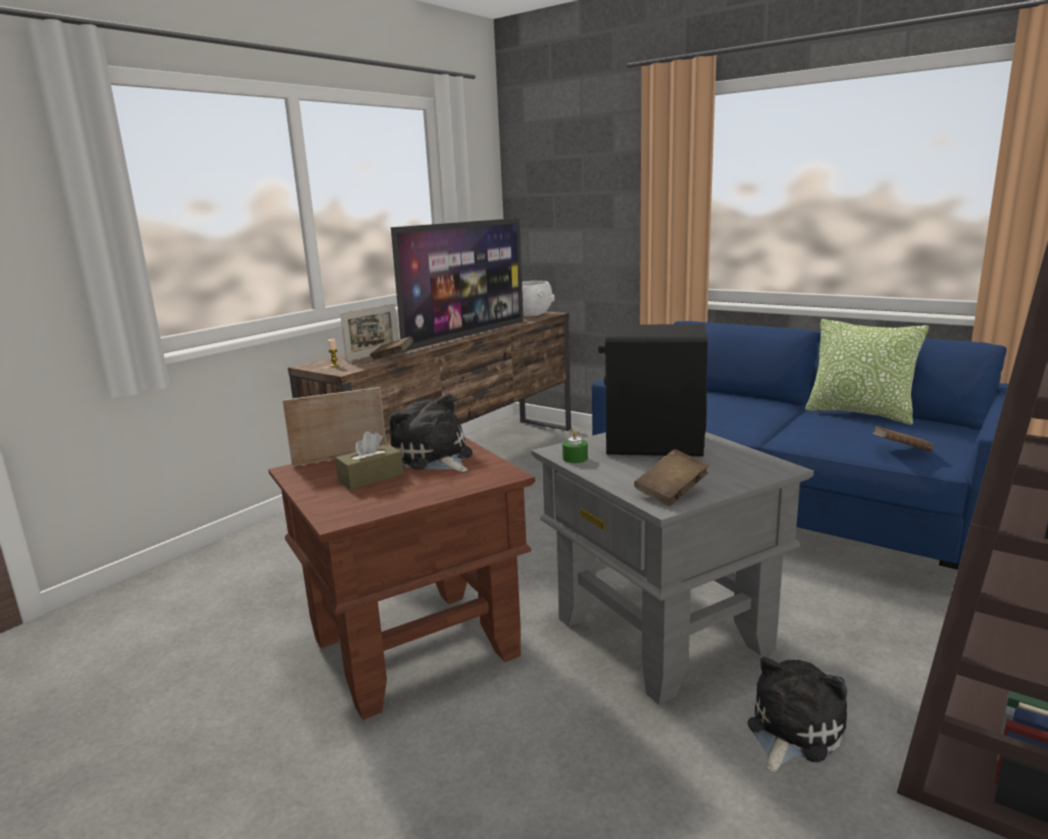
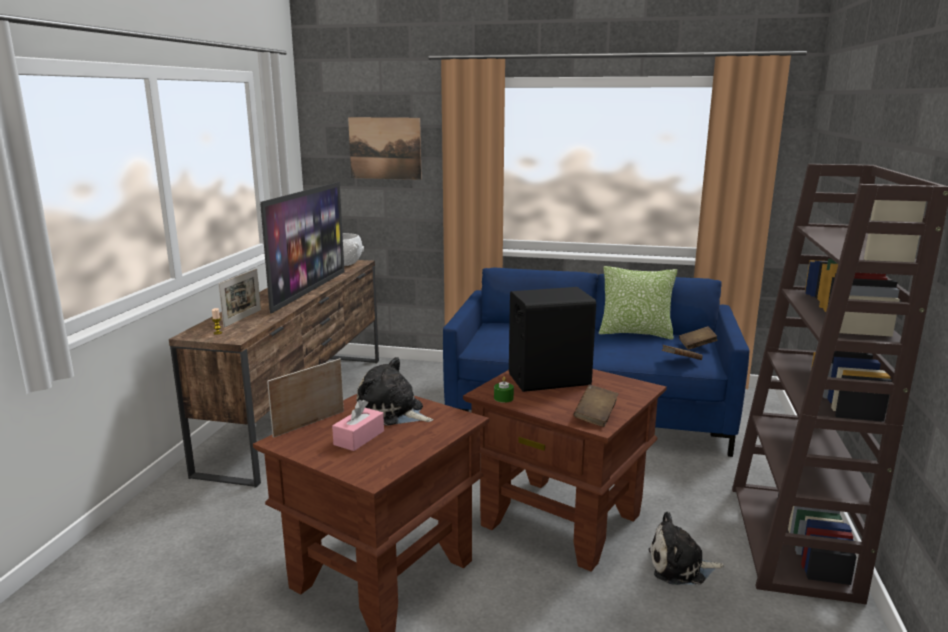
camera: 25 degrees left, 0 degrees up
brown tissue box [335,431,404,490] -> pink tissue box [332,400,384,451]
brown book [370,336,414,360] -> brown book moved to [679,326,718,350]
grey side table [531,432,814,705] -> brown side table [463,369,667,571]
plush toy [748,657,847,772] -> plush toy turned 105 degrees counterclockwise [648,512,724,585]
none -> picture [348,117,422,180]

